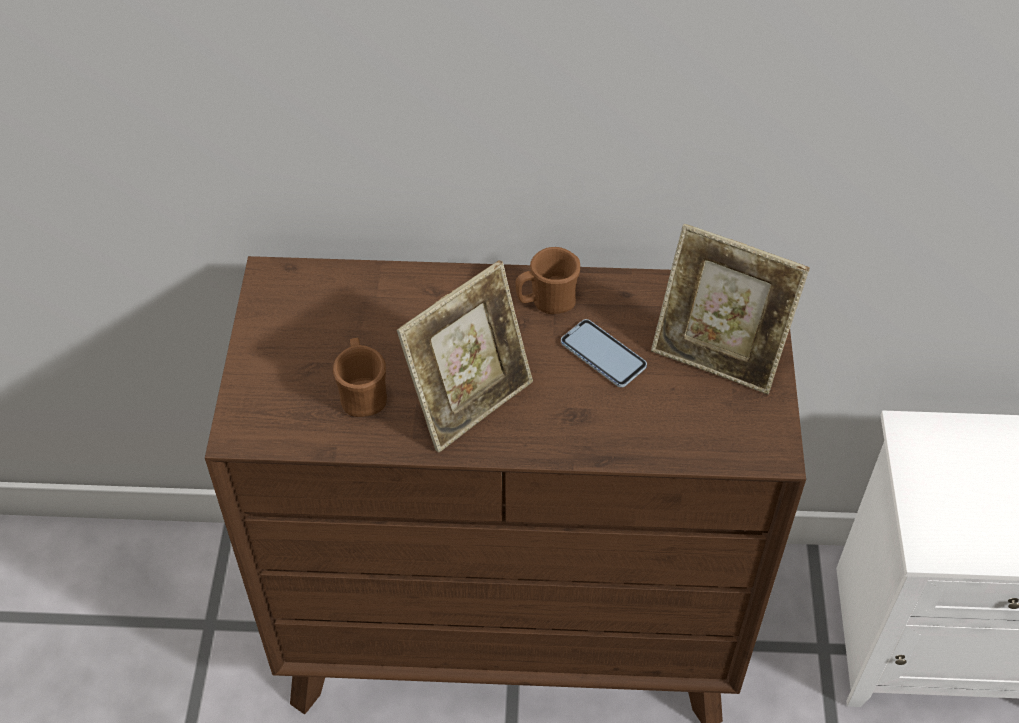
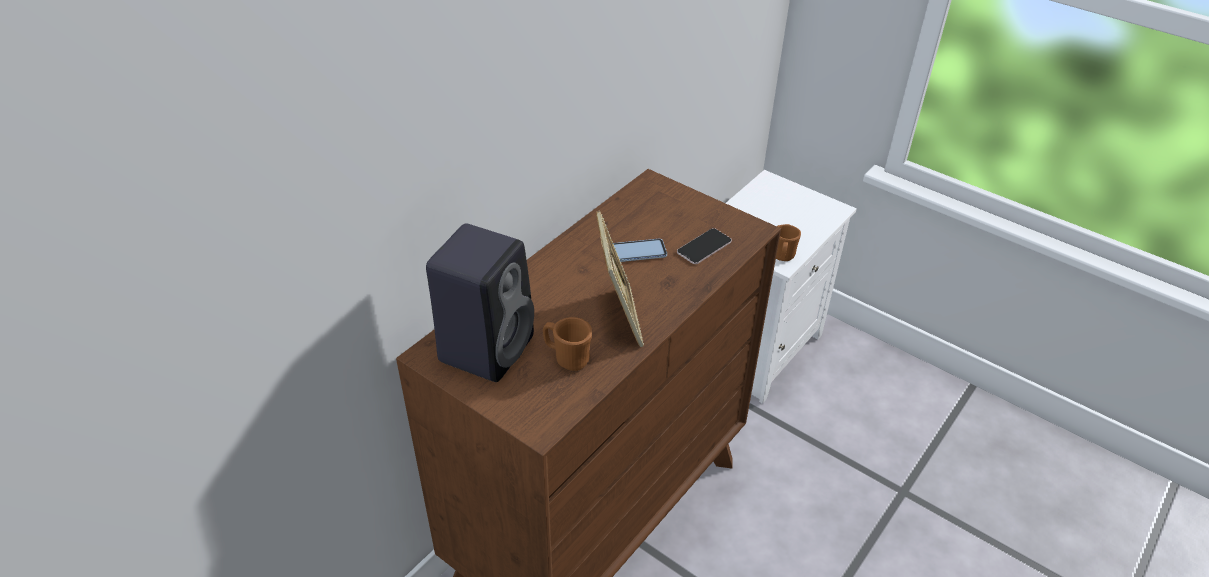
camera: 55 degrees left, 10 degrees down
brown mug [515,247,580,314] -> brown mug moved to [776,224,801,261]
picture frame [651,224,810,394] -> none
none -> black speaker [426,224,534,382]
none -> phone [677,228,732,264]

